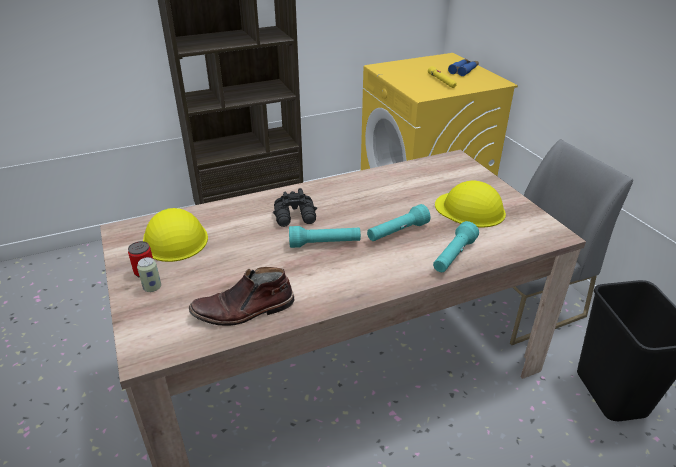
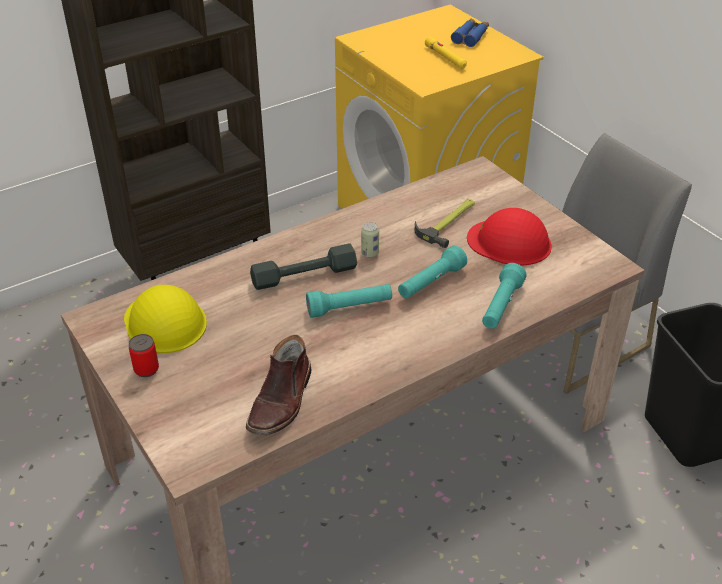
camera: 10 degrees left, 5 degrees up
can [137,257,161,292] -> can moved to [361,222,379,258]
brown boot [189,267,294,326] -> brown boot turned 45 degrees counterclockwise [246,335,311,435]
black binoculars [273,188,317,227] -> grey dumbbell [250,243,357,290]
yellow hard hat [435,181,506,227] -> red hard hat [467,208,552,265]
none -> hammer [415,199,475,248]

